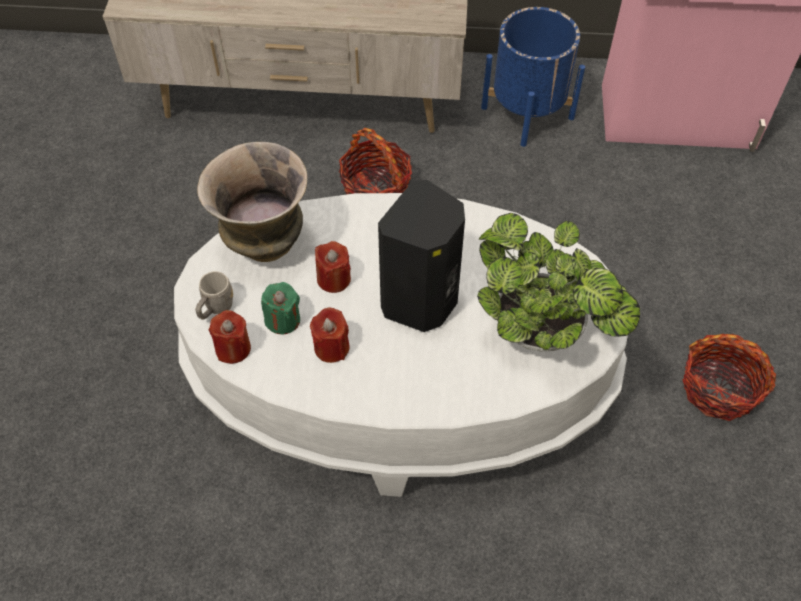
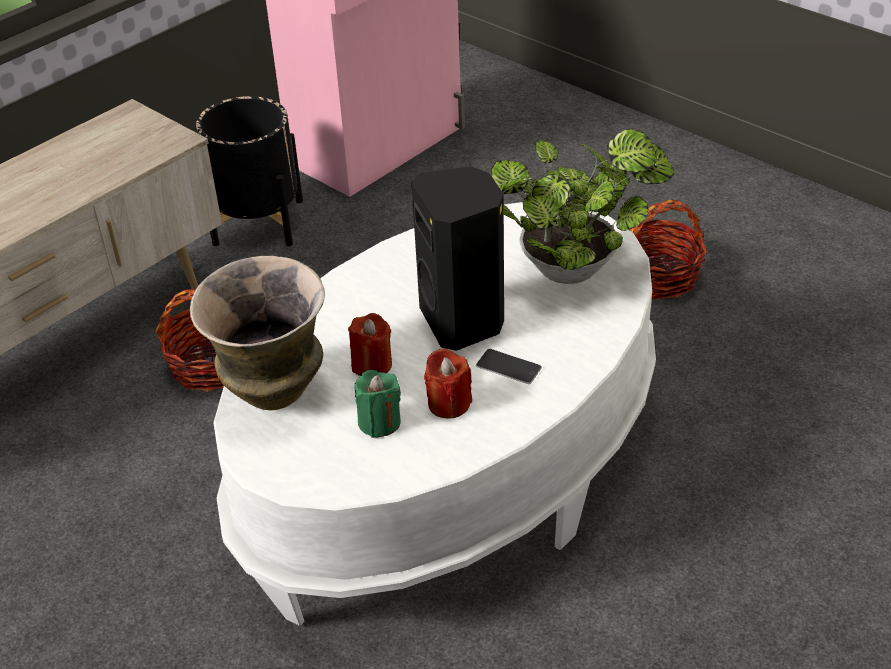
camera: 50 degrees left, 15 degrees down
grey mug [195,271,233,320] -> none
red candle [209,310,251,364] -> none
blue planter [481,7,585,147] -> black planter [196,96,303,246]
none -> phone [476,349,542,384]

